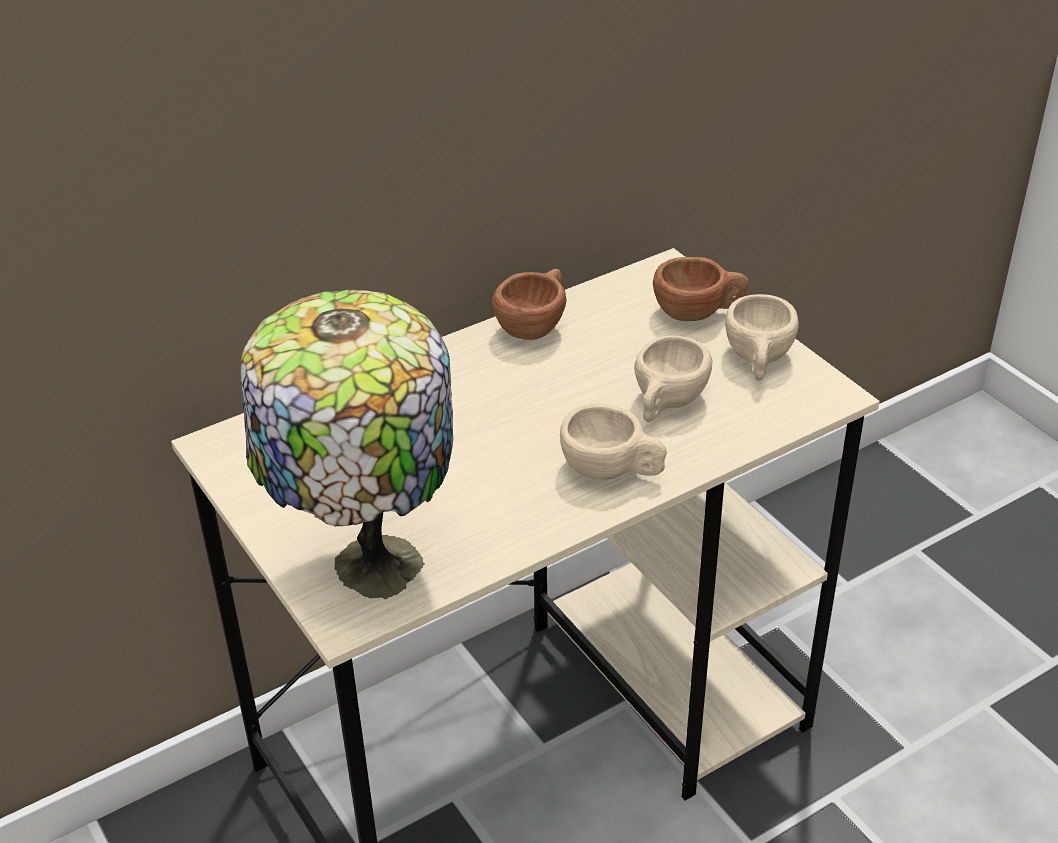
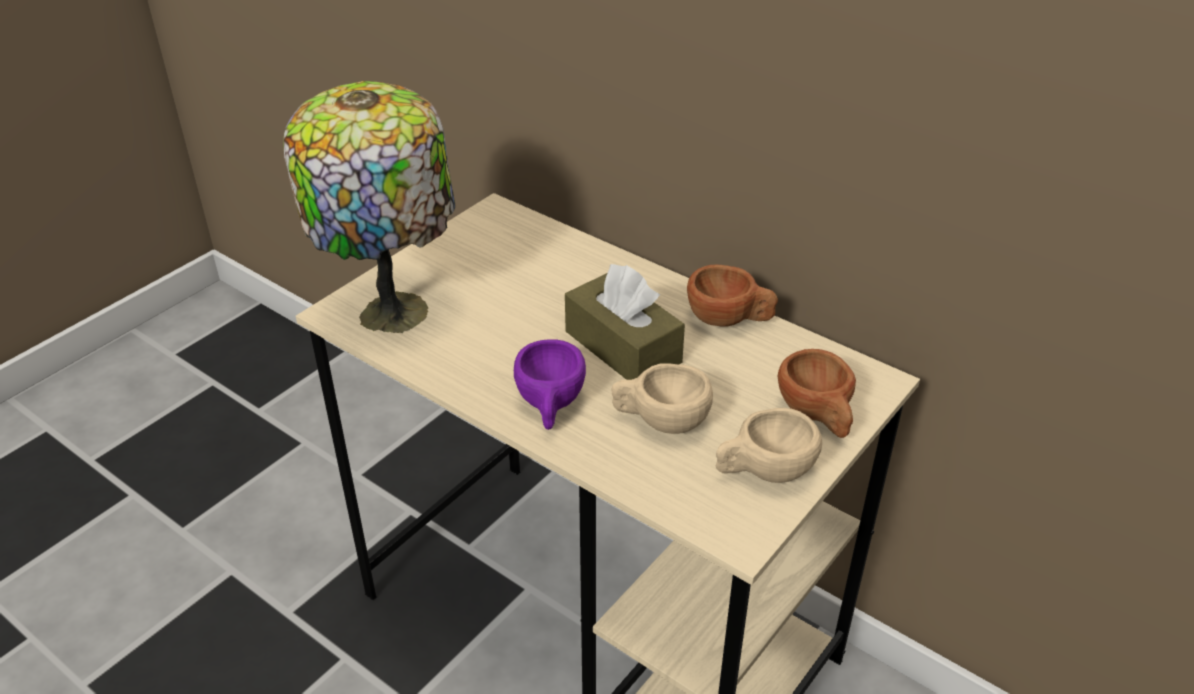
camera: 70 degrees right, 0 degrees up
beige cup [560,404,667,480] -> purple cup [514,339,586,430]
none -> brown tissue box [565,264,685,380]

